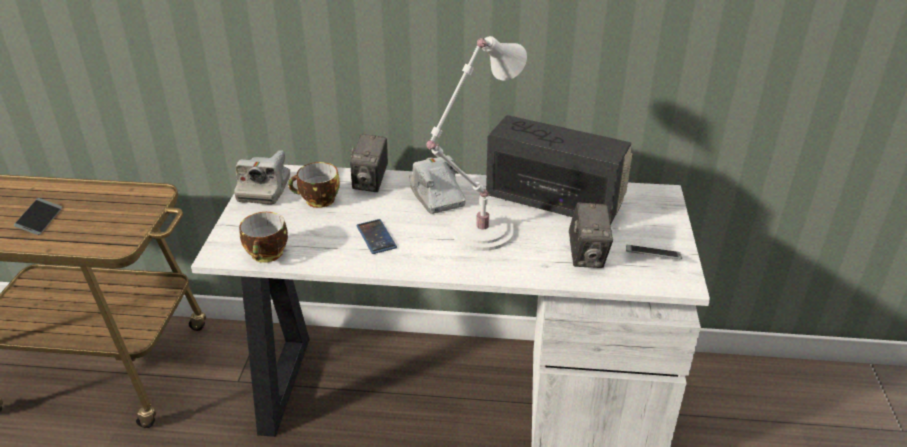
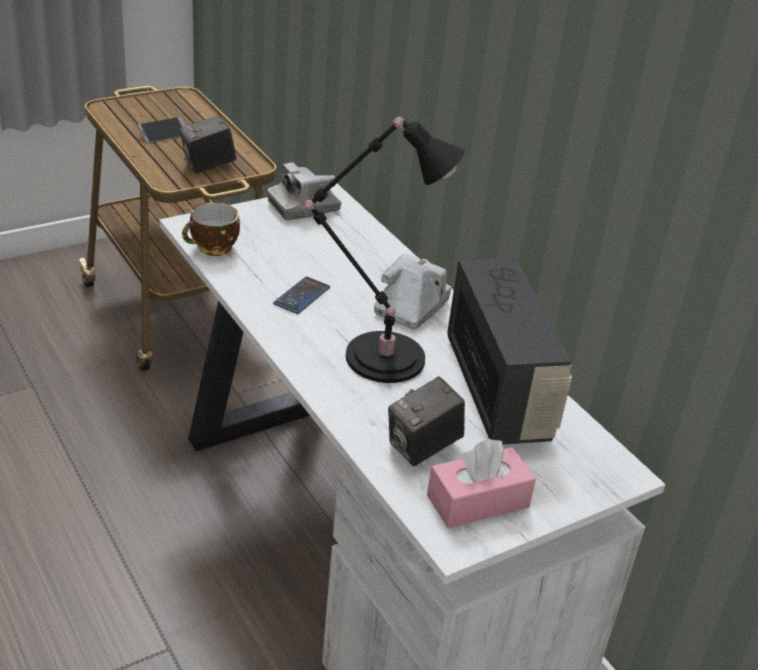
camera: 50 degrees right, 0 degrees up
cup [288,162,340,208] -> none
camera [350,134,388,192] -> camera moved to [180,115,236,173]
white table lamp [426,36,527,251] -> black table lamp [301,117,465,383]
phone [626,245,682,259] -> pink tissue box [427,439,536,528]

